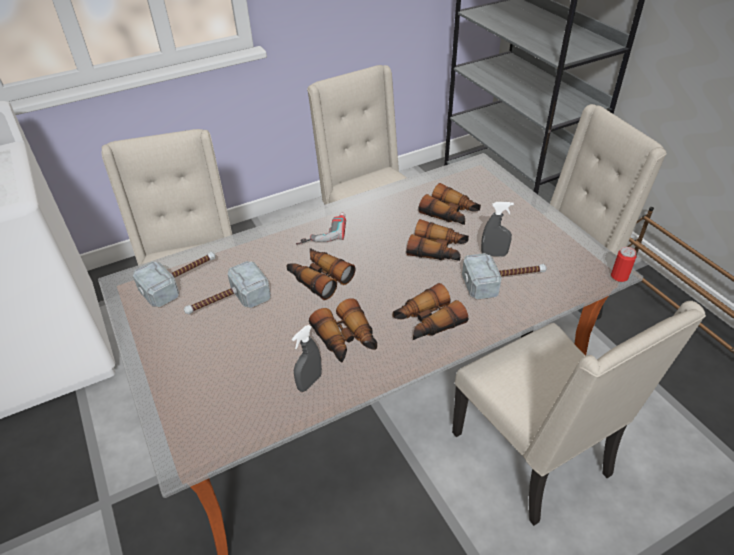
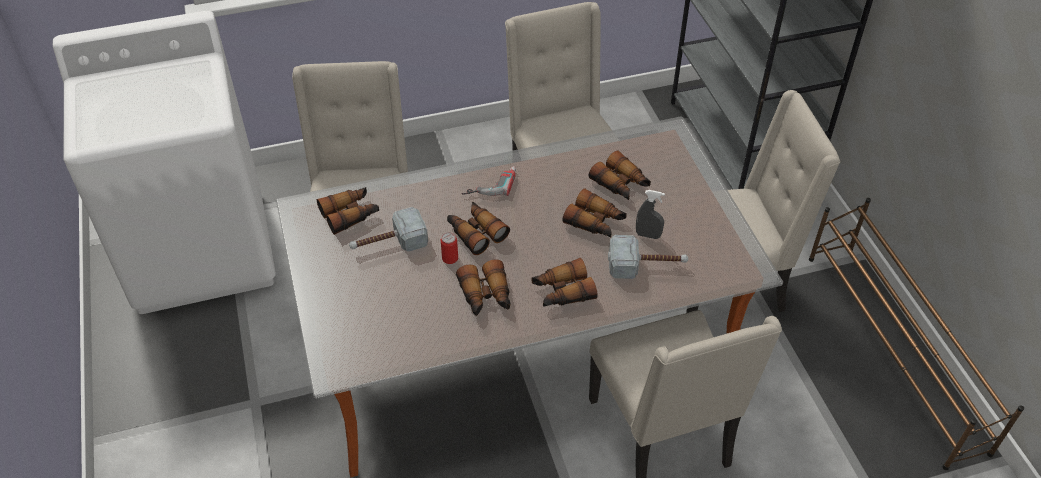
camera: 10 degrees right, 5 degrees up
hammer [133,252,216,307] -> binoculars [317,187,379,235]
grey spray bottle [292,325,322,392] -> none
can [611,247,637,282] -> can moved to [441,232,458,264]

